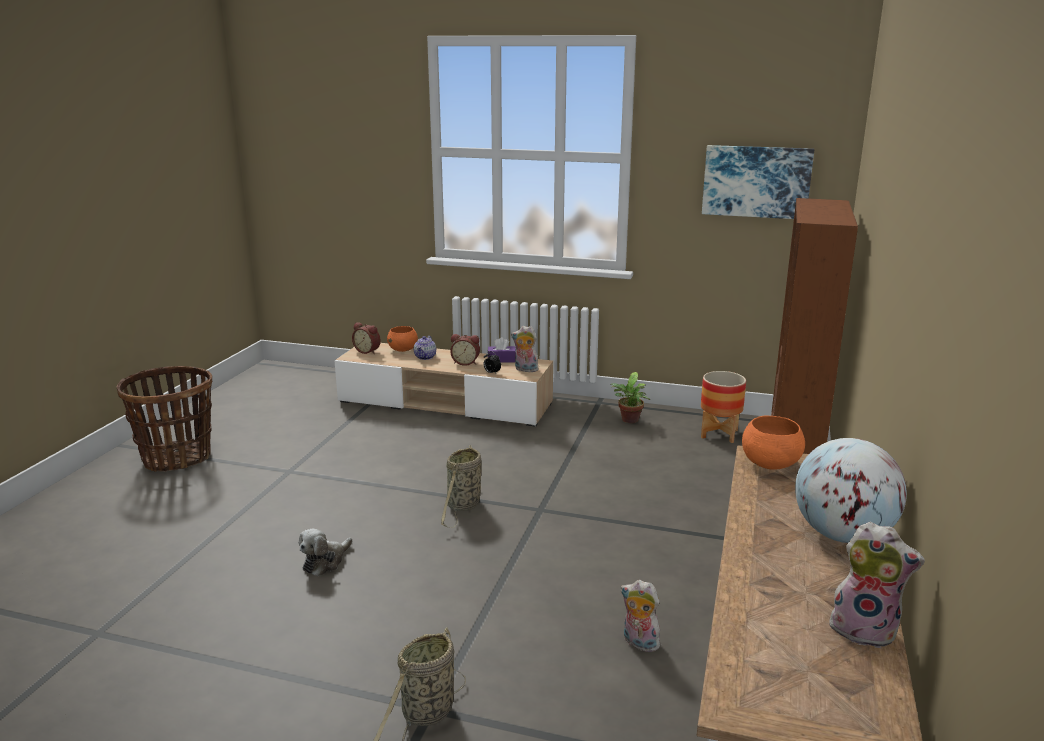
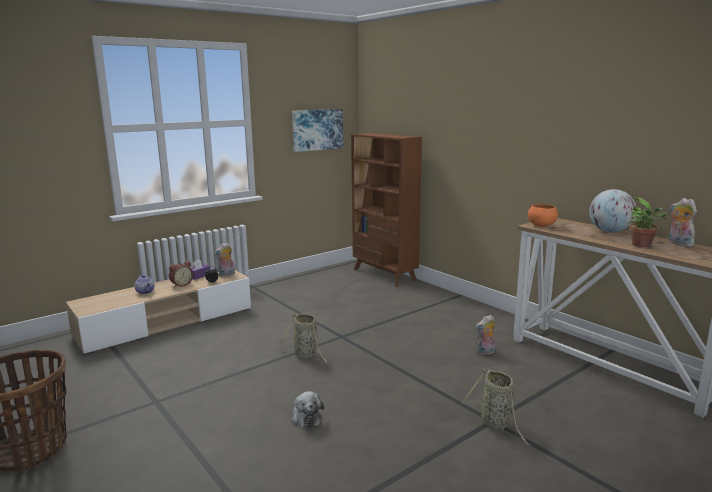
camera: 55 degrees left, 5 degrees down
alarm clock [352,322,381,354] -> none
orange bowl [387,326,418,352] -> none
potted plant [610,372,650,423] -> potted plant moved to [628,197,668,247]
planter [701,371,746,443] -> none
plush toy [826,522,925,649] -> plush toy turned 90 degrees counterclockwise [669,198,697,247]

